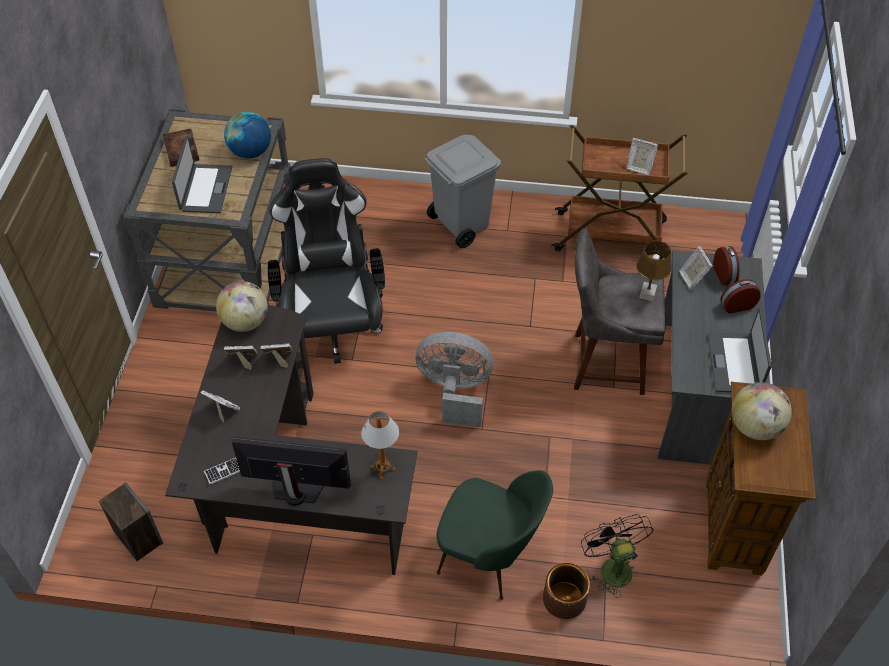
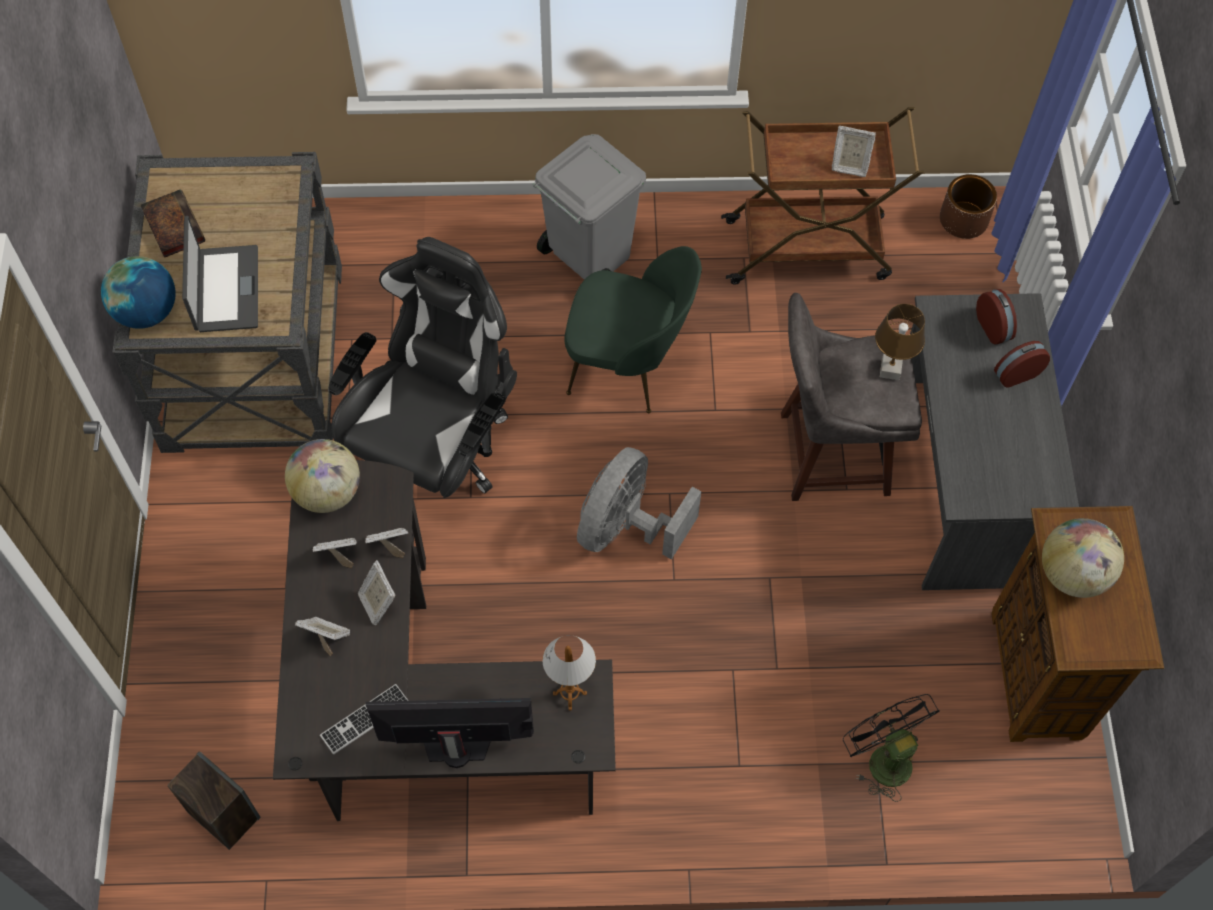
camera: 10 degrees left, 10 degrees up
globe [224,112,271,159] -> globe moved to [101,256,176,329]
black office chair [268,158,385,364] -> black office chair turned 45 degrees clockwise [328,237,517,498]
grey fan [415,332,493,427] -> grey fan turned 60 degrees counterclockwise [577,447,702,559]
green chair [436,470,553,600] -> green chair moved to [565,246,702,413]
brown planter [543,563,590,619] -> brown planter moved to [940,174,997,239]
picture frame [679,246,713,290] -> picture frame moved to [358,560,396,625]
laptop [708,308,772,392] -> none

